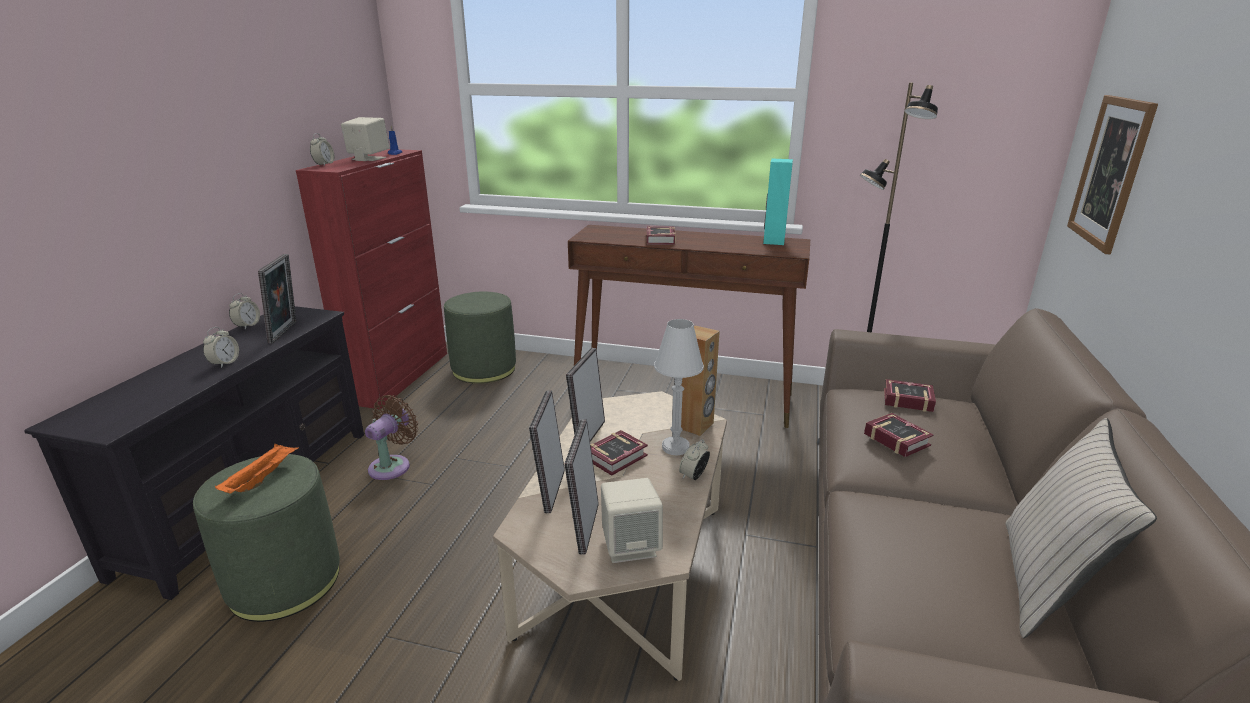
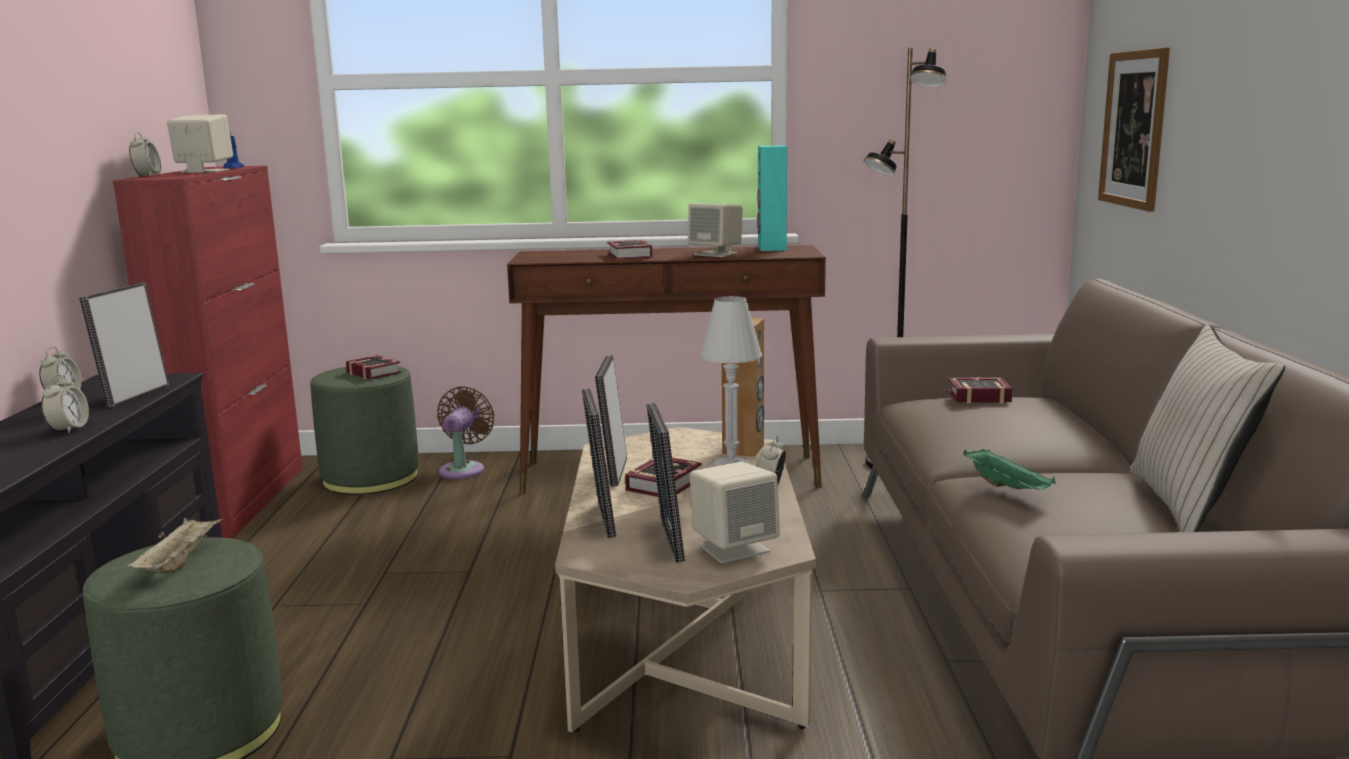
camera: 15 degrees left, 10 degrees down
orange tray [215,443,299,494] -> beige tray [127,517,223,573]
picture frame [258,254,296,344] -> picture frame turned 150 degrees counterclockwise [79,283,169,408]
brown fan [365,395,418,480] -> brown fan moved to [437,386,494,479]
book [864,413,934,457] -> book moved to [346,355,401,380]
none -> beige speaker [688,203,743,257]
none -> green tray [963,449,1056,489]

